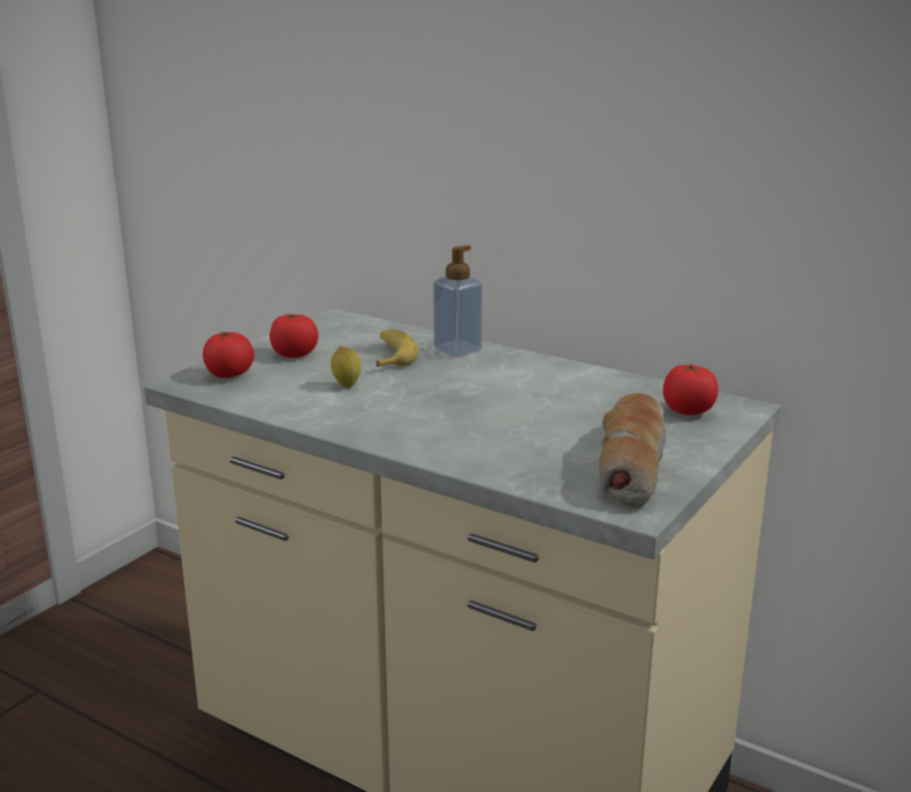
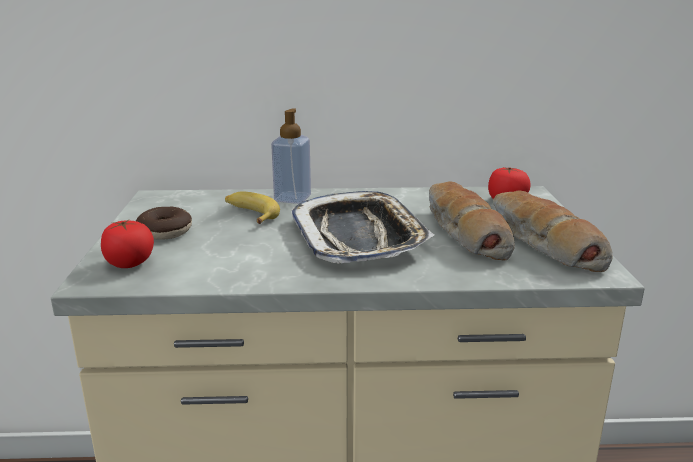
camera: 35 degrees left, 0 degrees up
tomato [270,314,318,358] -> donut [136,207,192,240]
lemon [331,346,361,387] -> none
none -> tray [291,191,434,264]
none -> bread [429,181,515,260]

